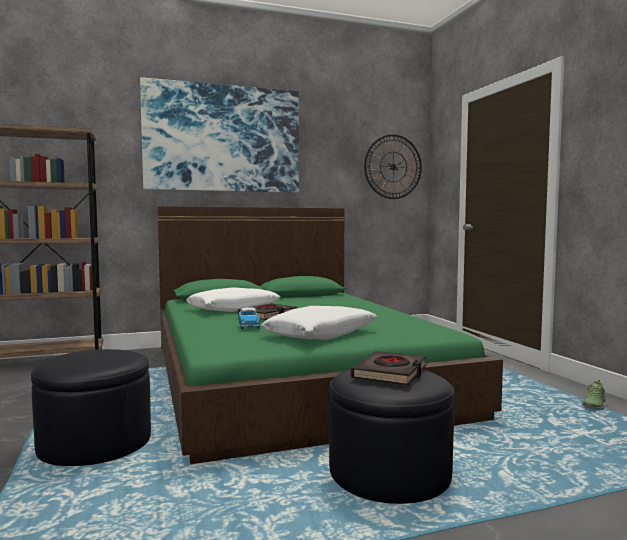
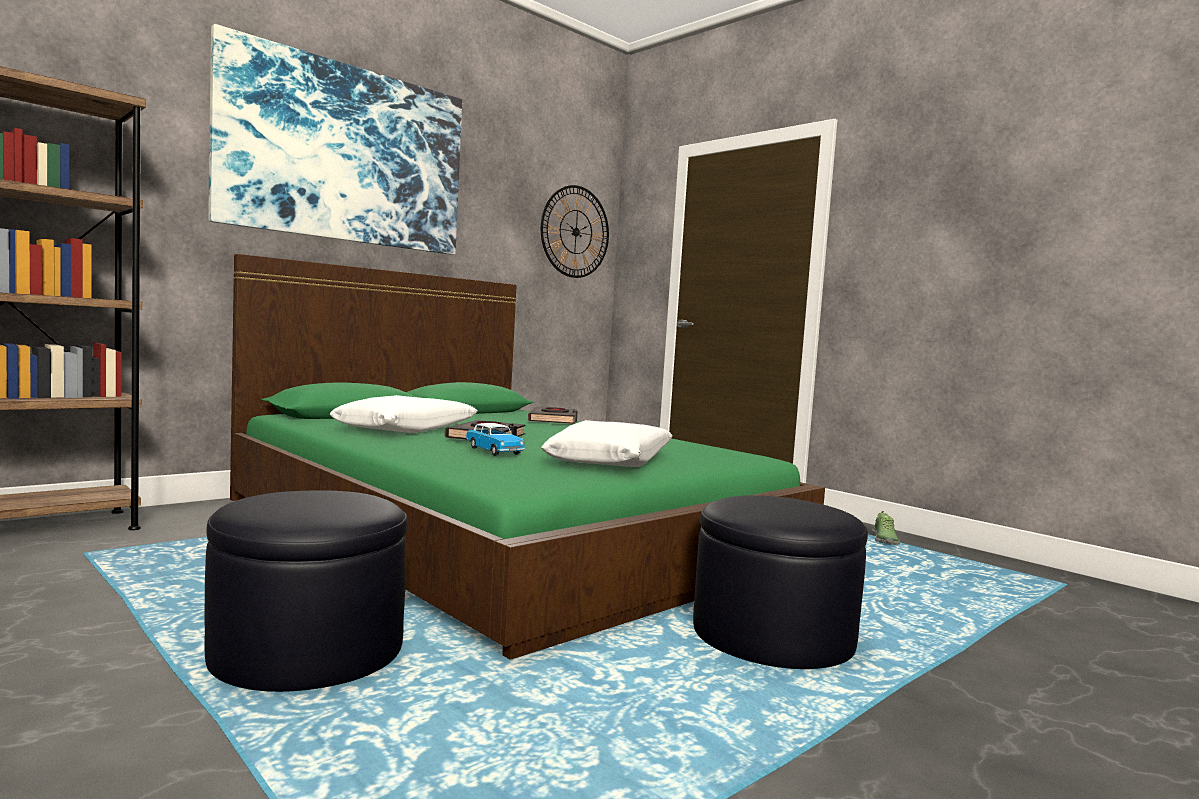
camera: 25 degrees left, 0 degrees up
black book [350,351,426,386] -> black book moved to [528,407,578,424]

